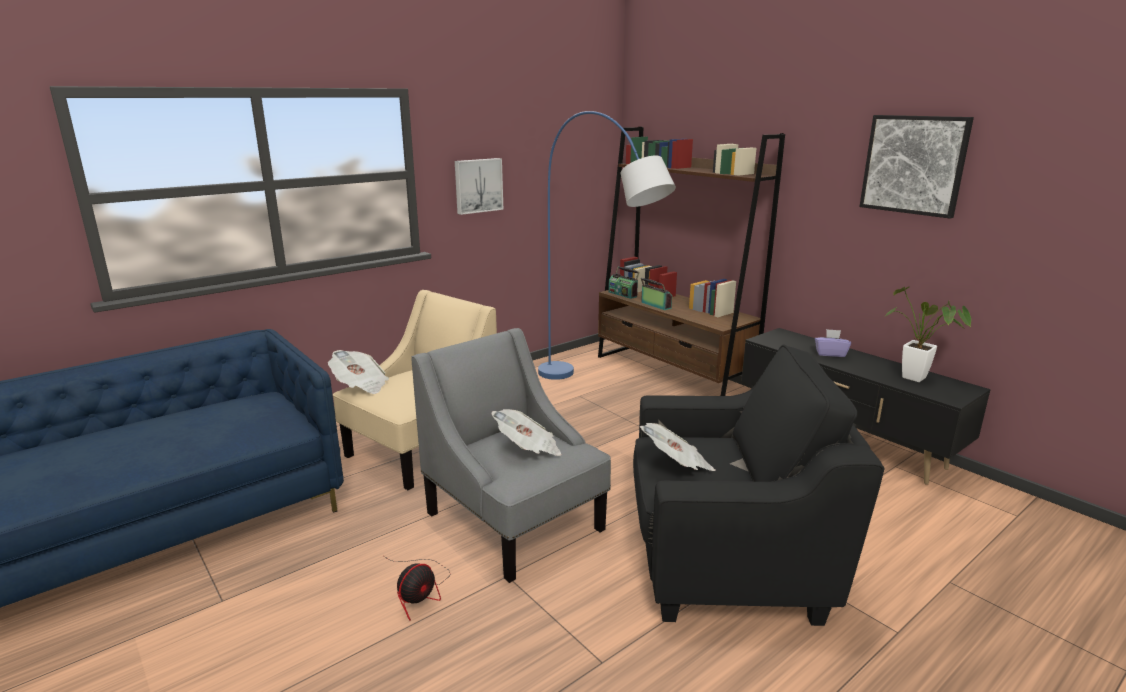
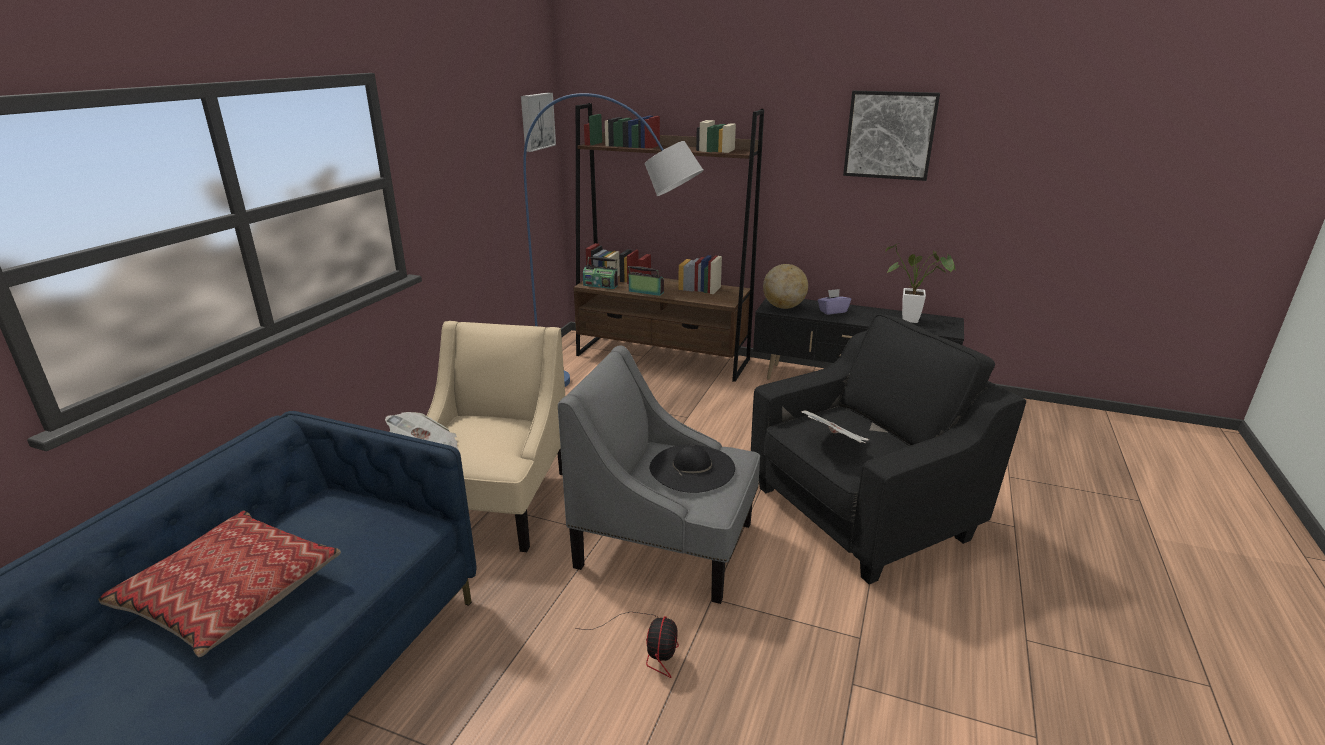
camera: 30 degrees left, 5 degrees up
picture [455,158,503,215] -> picture moved to [521,93,556,152]
newspaper [492,409,562,456] -> black hat [650,445,735,493]
none -> pillow [99,510,341,657]
none -> globe [763,264,808,309]

